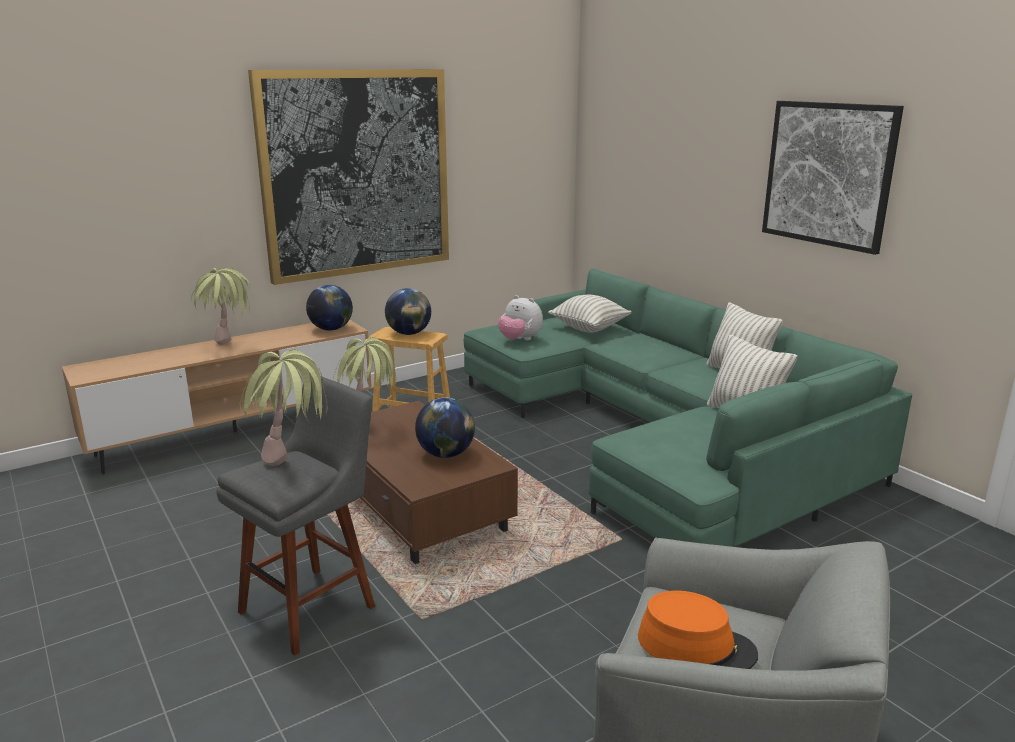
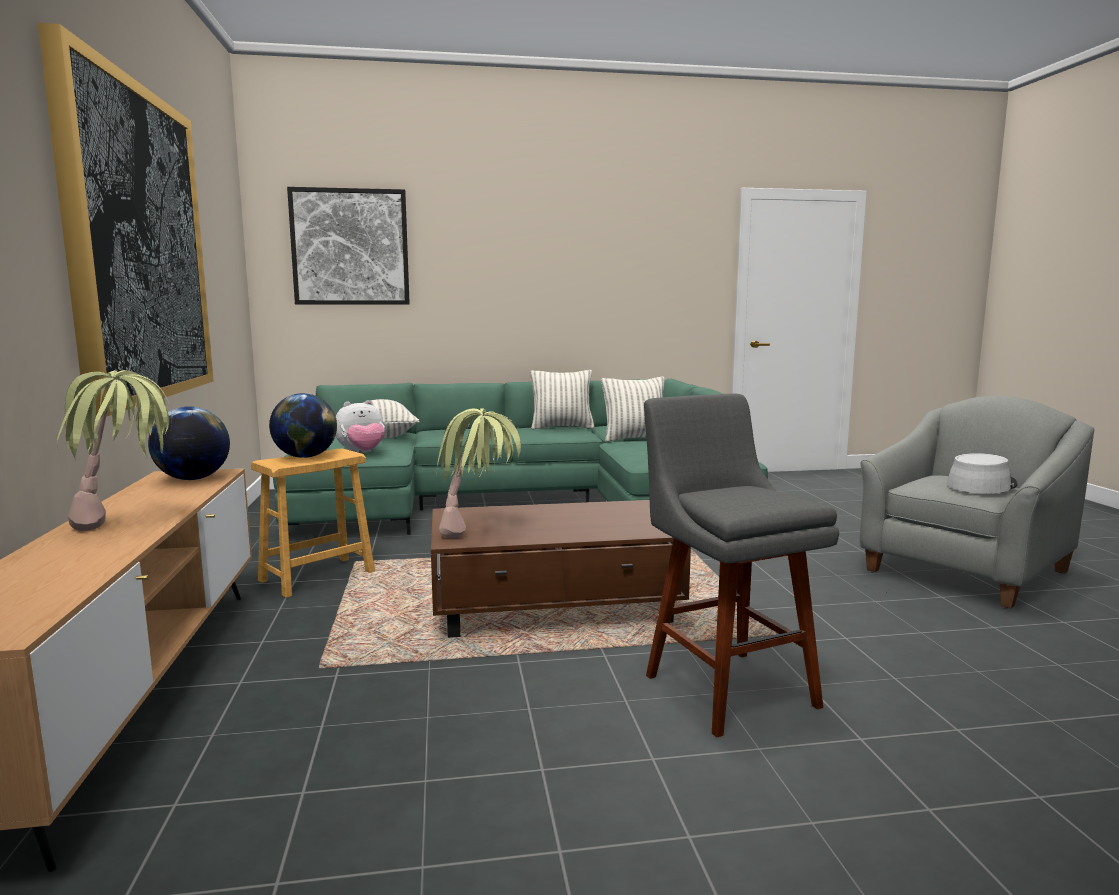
camera: 65 degrees left, 10 degrees down
potted plant [239,350,327,466] -> none
globe [415,398,475,458] -> none
orange hat [638,591,758,669] -> grey hat [947,453,1018,493]
picture [762,101,904,255] -> picture moved to [287,187,410,305]

